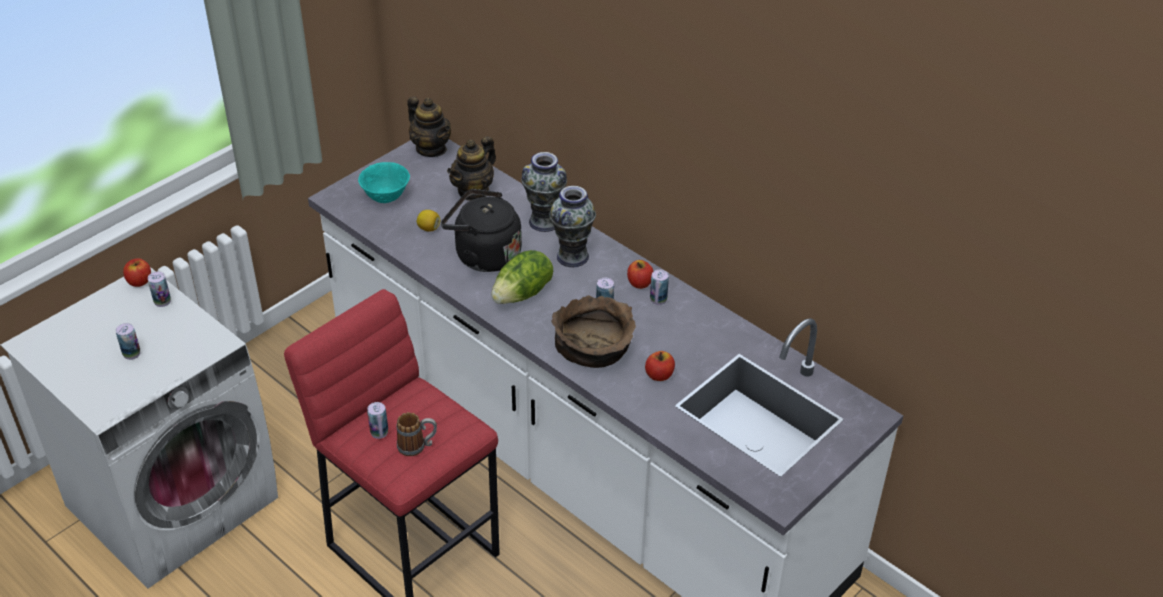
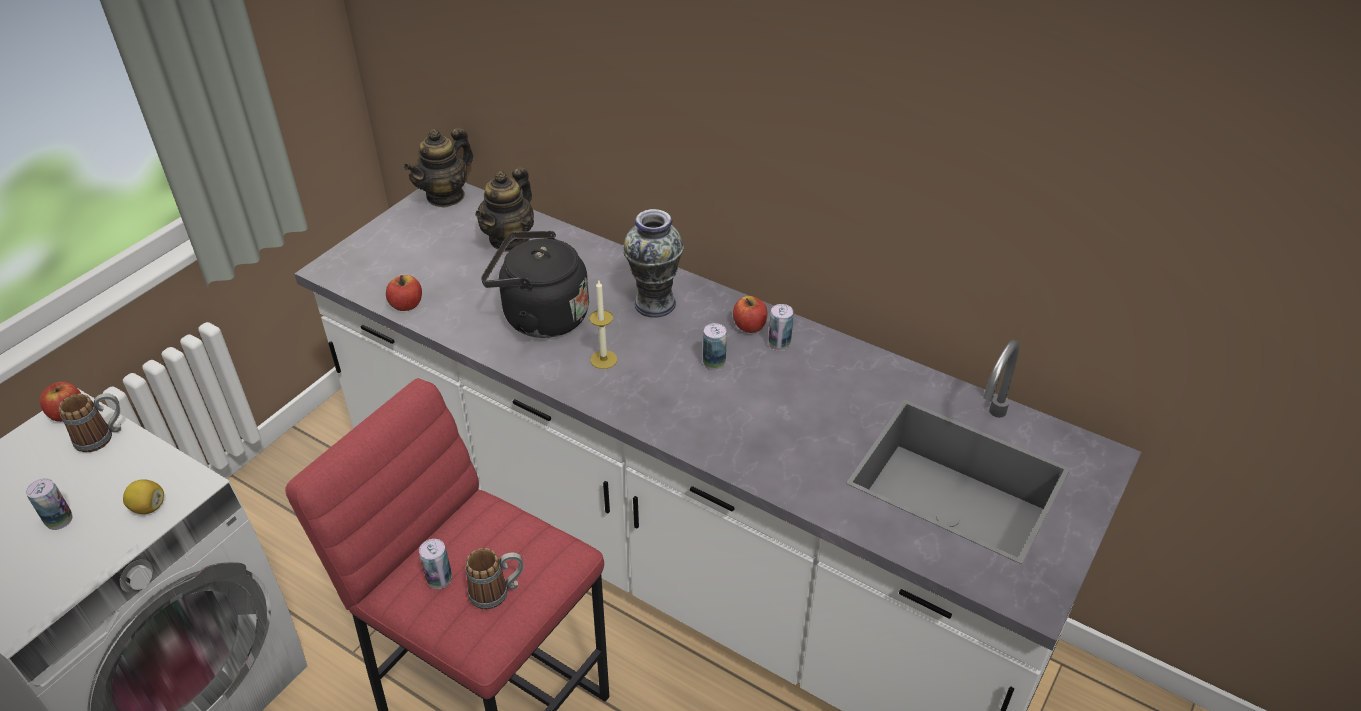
camera: 10 degrees left, 0 degrees up
can [148,271,171,307] -> mug [59,393,121,452]
turquoise bowl [358,162,410,203] -> none
teapot [407,96,451,157] -> teapot turned 90 degrees clockwise [404,128,473,208]
lemon [417,210,440,232] -> lemon moved to [123,479,164,514]
lettuce [491,250,553,304] -> candle [589,281,617,369]
vase [521,152,567,232] -> none
brown bowl [551,295,636,368] -> none
apple [645,351,675,381] -> apple moved to [386,275,422,311]

